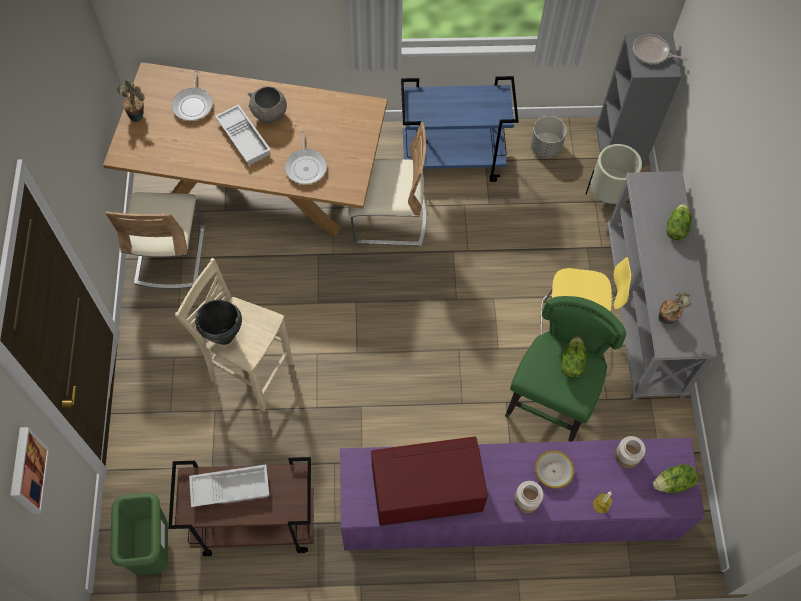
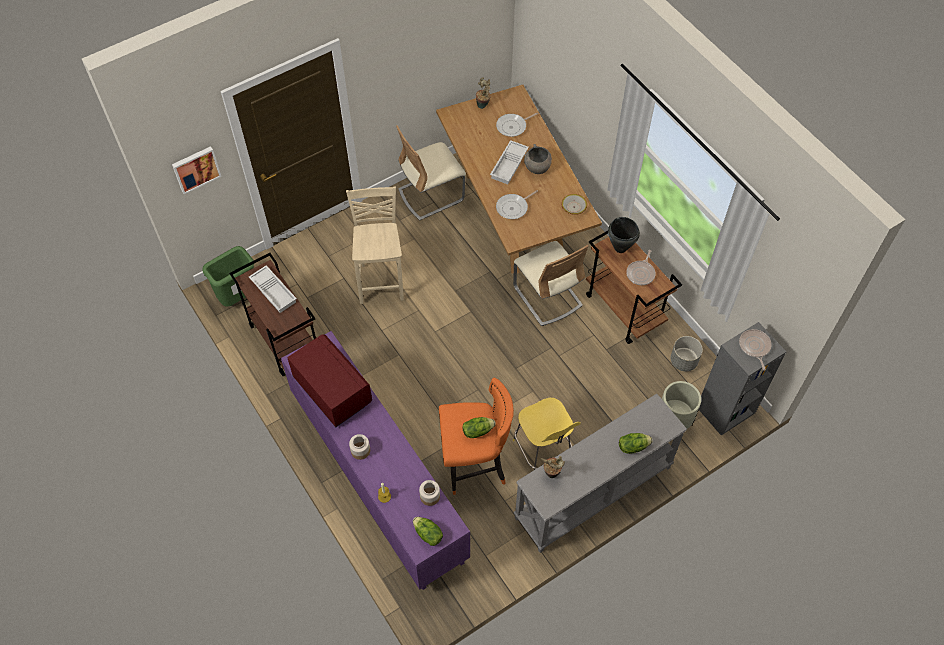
camera: 60 degrees right, 5 degrees down
black cooking pot [195,300,242,345] -> black cooking pot moved to [608,217,640,253]
blue cart [401,76,519,182] -> brown cart [586,231,682,344]
green stool [505,296,626,441] -> orange stool [439,378,514,495]
bowl [535,450,574,489] -> bowl moved to [561,194,587,215]
none -> frying pan [626,250,655,285]

